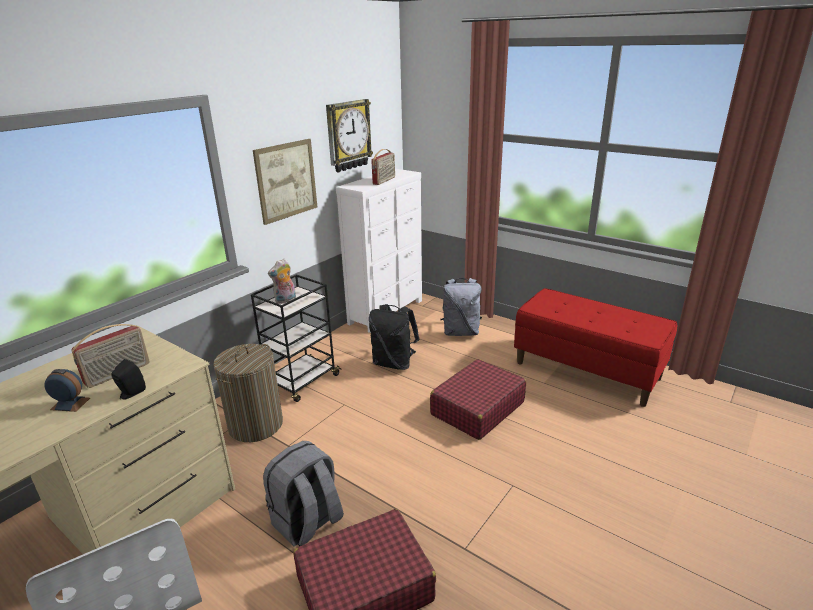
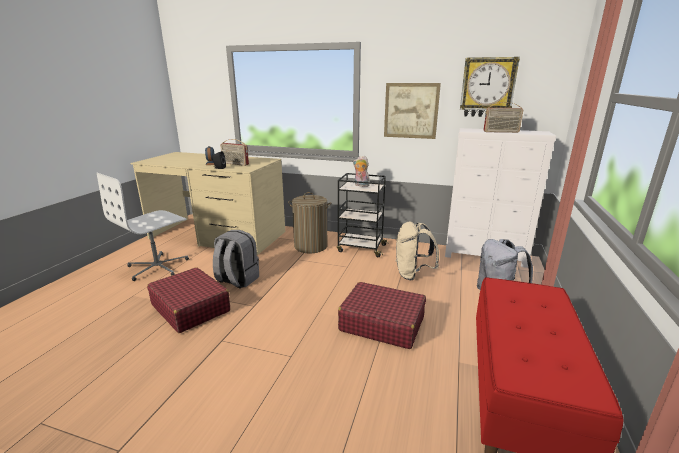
camera: 70 degrees right, 5 degrees down
black backpack [369,304,420,370] -> beige backpack [396,222,439,280]

